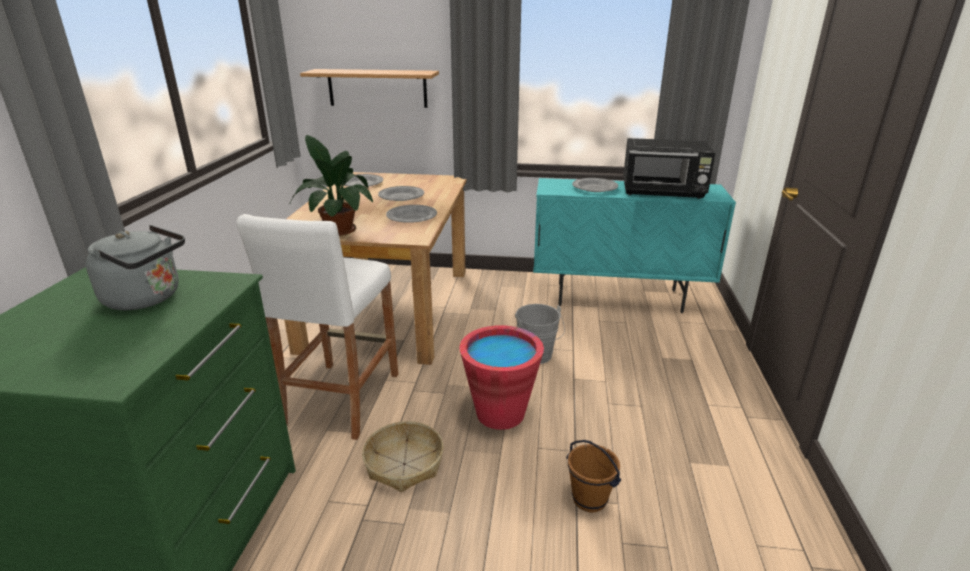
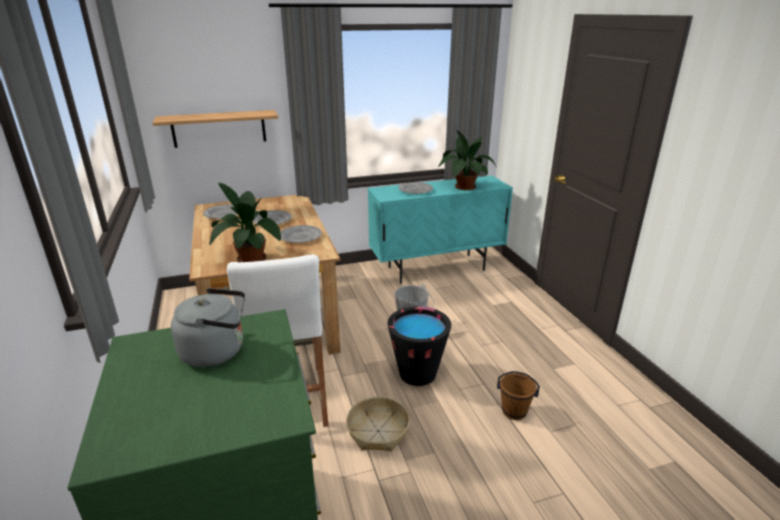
camera: 25 degrees left, 0 degrees up
red bucket [460,325,544,430] -> black bucket [387,306,451,386]
black microwave [623,138,715,199] -> potted plant [438,130,496,190]

